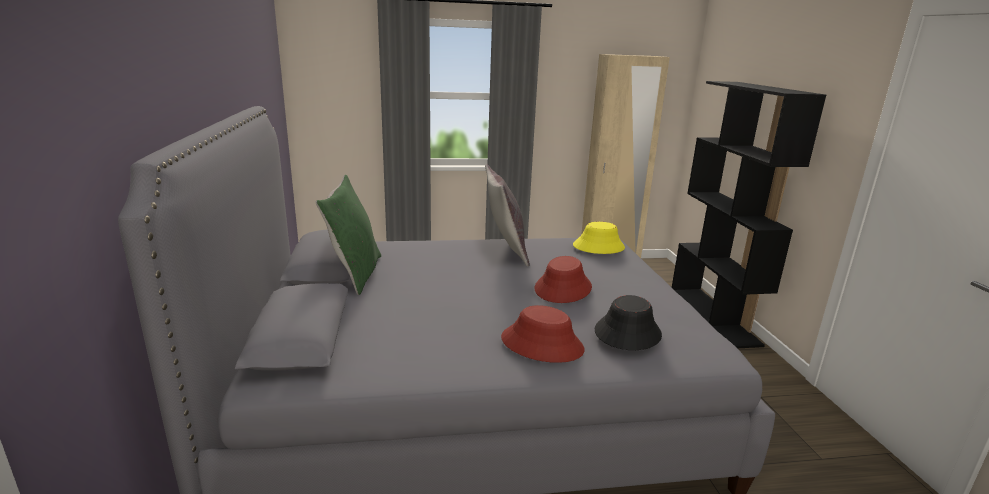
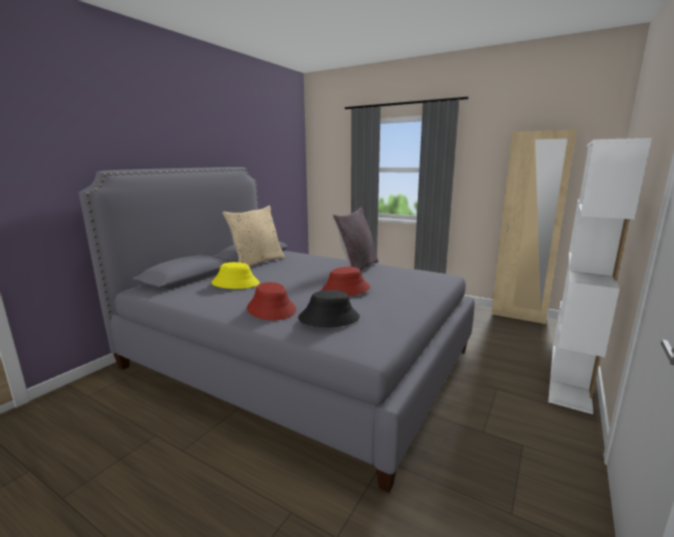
camera: 40 degrees right, 5 degrees down
green pillow [315,175,381,295] -> beige pillow [222,206,285,266]
yellow hat [573,222,625,254] -> yellow hat moved to [211,262,260,289]
black bookcase [672,81,826,348] -> white bookcase [548,138,652,414]

